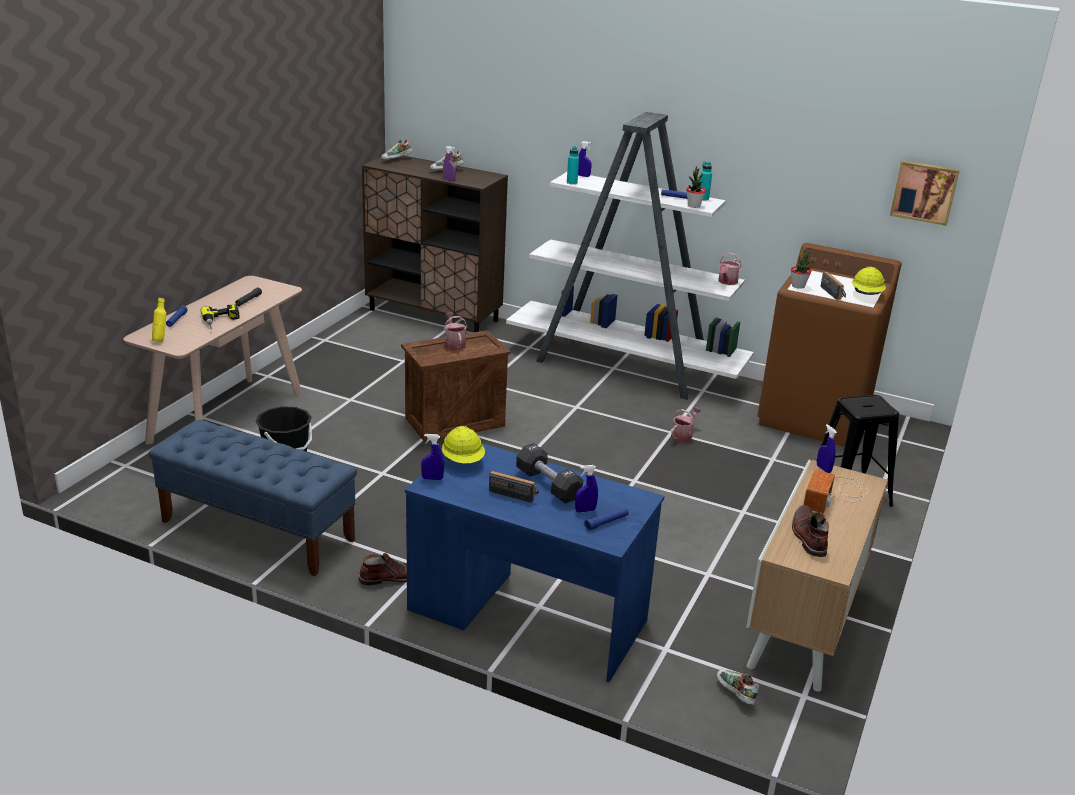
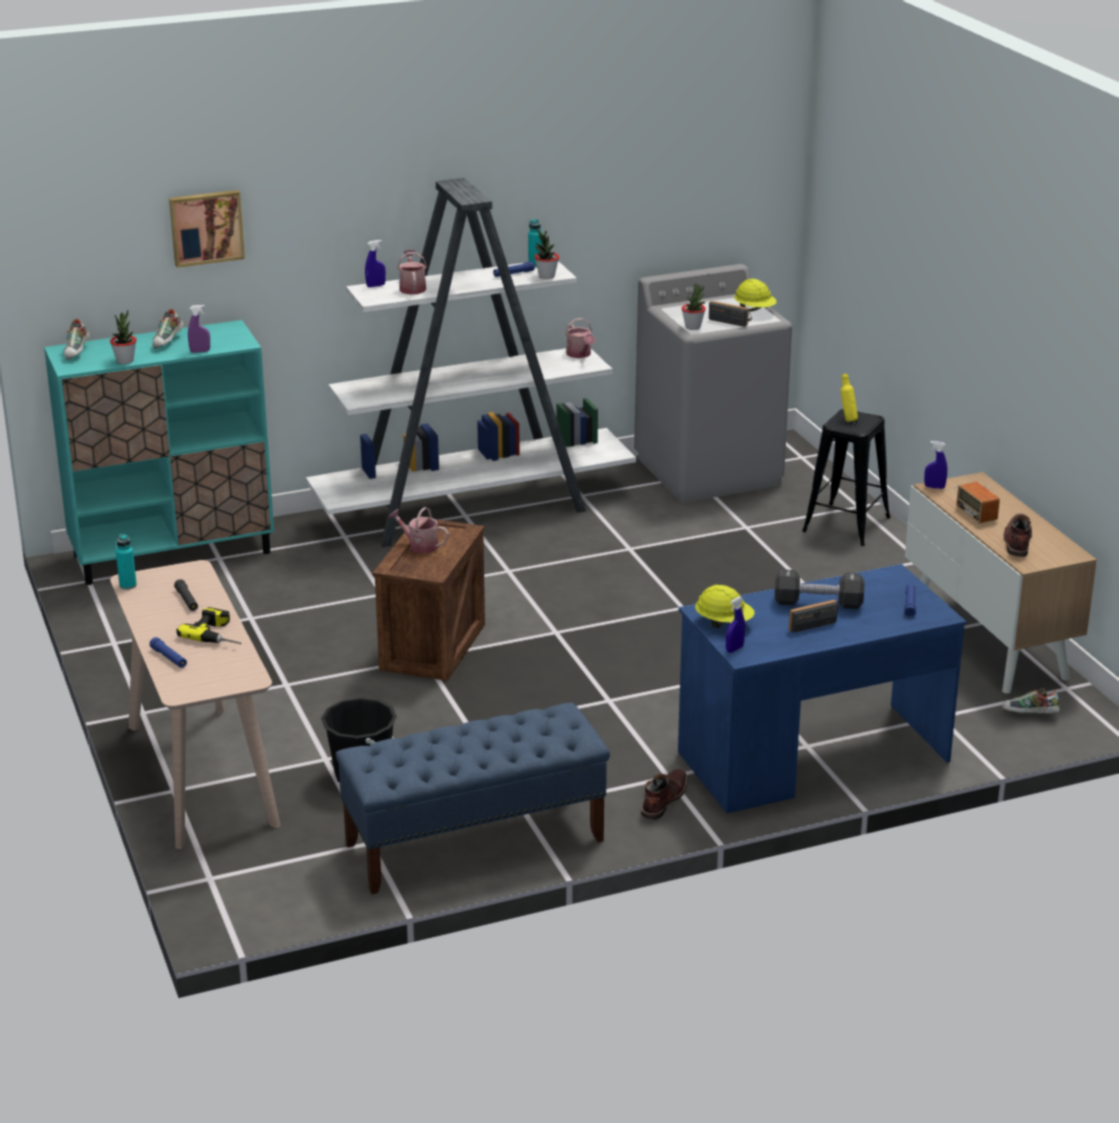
camera: 45 degrees left, 0 degrees up
yellow bottle [152,298,166,342] -> yellow bottle moved to [841,374,858,422]
brown cabinet [362,155,508,332] -> turquoise cabinet [44,320,274,585]
turquoise bottle [567,146,579,184] -> turquoise bottle moved to [116,534,137,590]
blue spray bottle [575,465,598,513] -> none
watering can [671,407,701,443] -> watering can moved to [397,250,427,295]
brown washing machine [758,243,902,447] -> grey washing machine [634,264,792,503]
brown boot [792,505,829,557] -> brown boot turned 60 degrees clockwise [1003,514,1032,557]
picture [890,160,960,226] -> picture moved to [169,190,245,268]
none -> potted plant [110,310,137,364]

